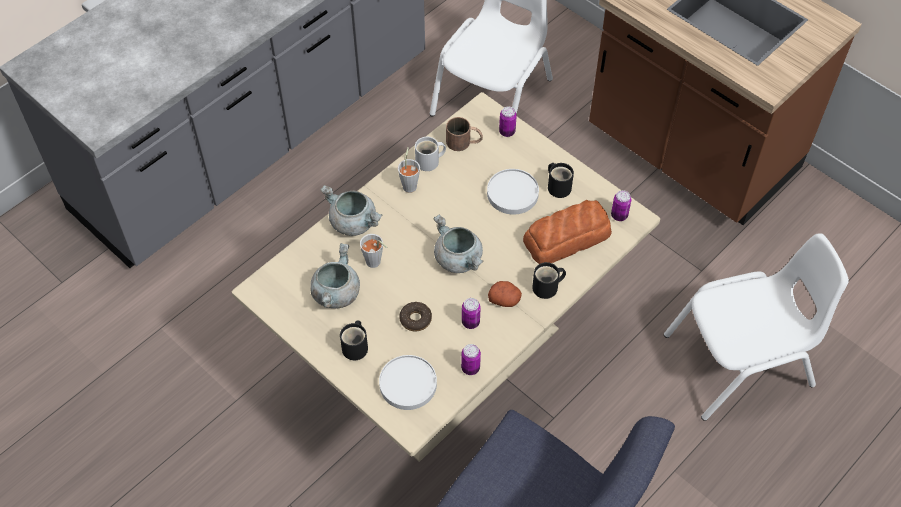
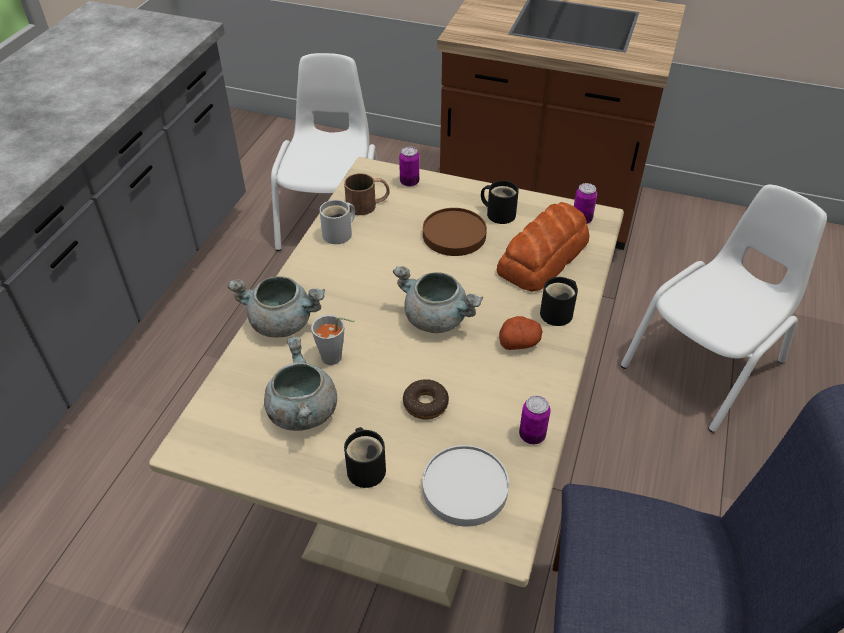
camera: 25 degrees left, 10 degrees down
grey cup [398,147,420,193] -> none
can [462,298,481,329] -> none
white plate [487,169,539,215] -> brown plate [423,208,487,256]

